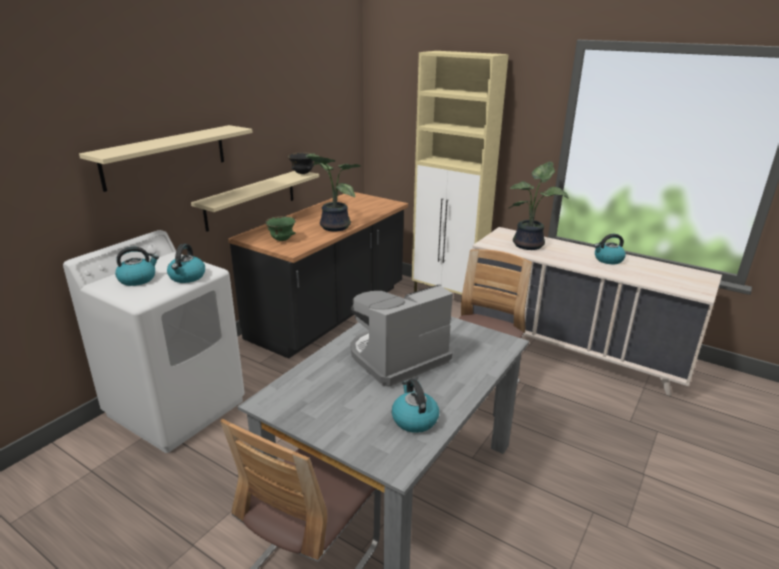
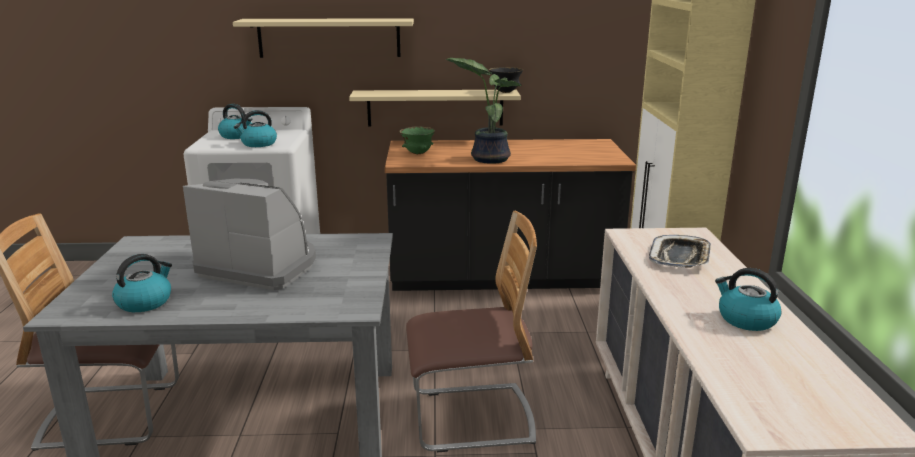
camera: 55 degrees right, 5 degrees down
potted plant [509,162,569,250] -> tray [649,235,711,268]

